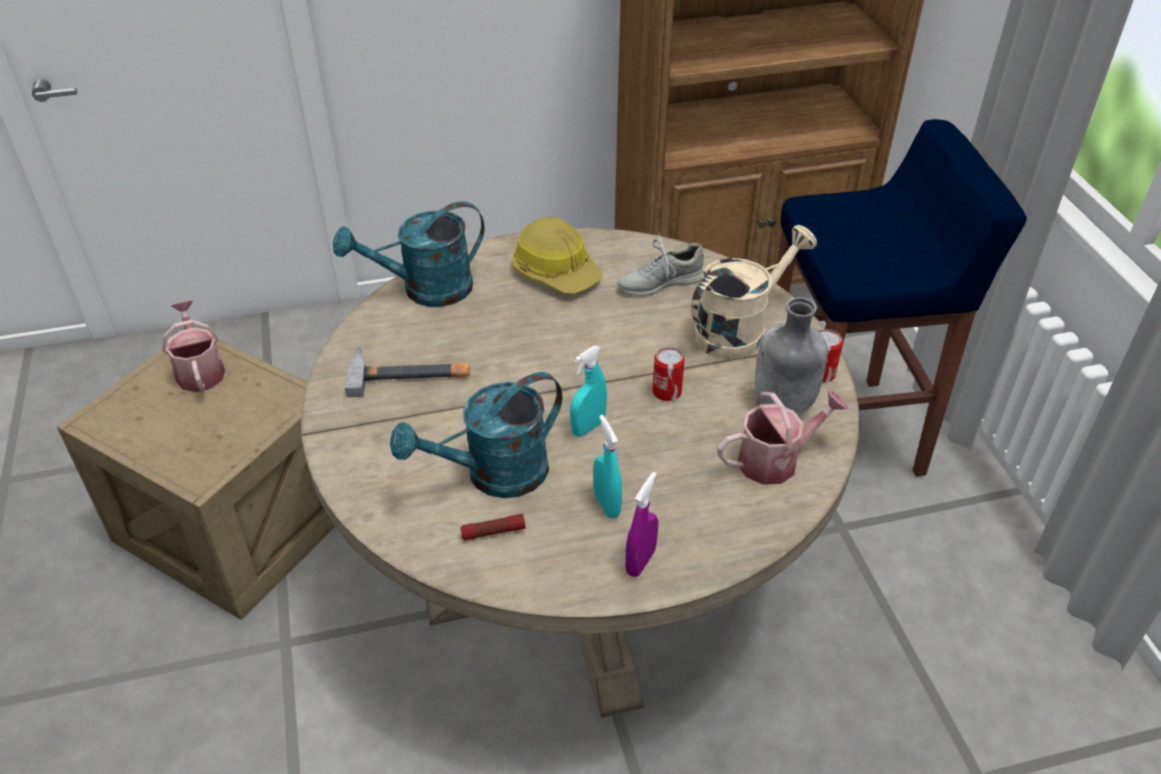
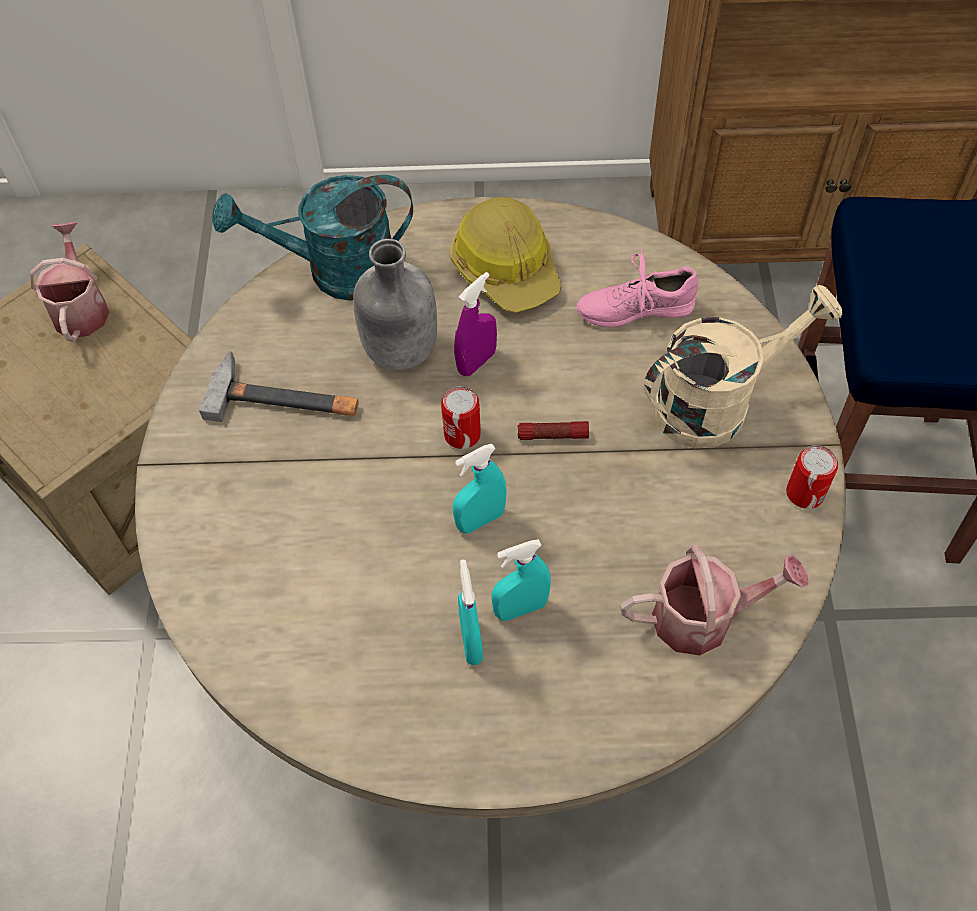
camera: 15 degrees right, 15 degrees up
turquoise watering can [390,372,563,498] -> none
flashlight [460,514,526,540] -> flashlight moved to [517,421,589,440]
grey shoe [618,234,704,296] -> pink shoe [577,247,698,328]
purple spray bottle [625,472,658,577] -> purple spray bottle moved to [454,272,497,376]
can [652,347,685,401] -> can moved to [441,386,481,449]
grey bottle [755,297,828,414] -> grey bottle moved to [353,239,437,370]
none -> turquoise spray bottle [491,539,551,621]

